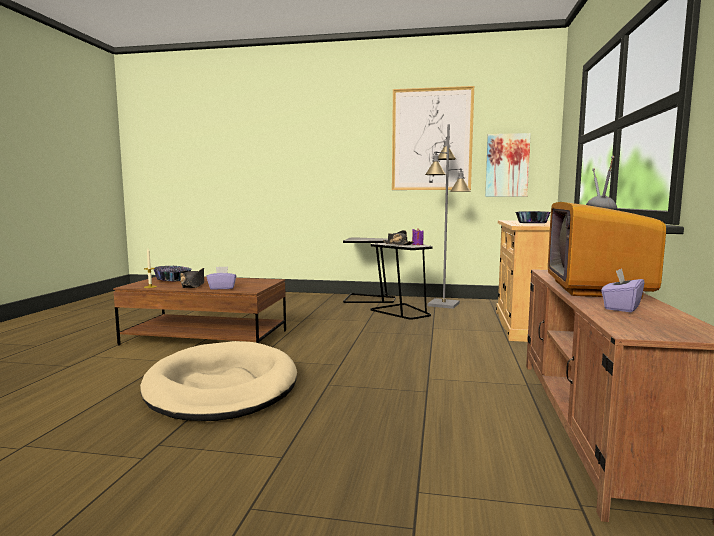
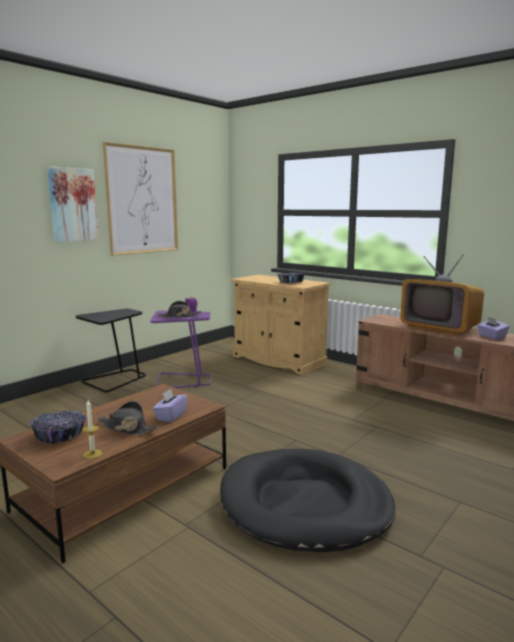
camera: 60 degrees left, 5 degrees up
beige dog bed [140,341,297,421] -> black dog bed [220,449,396,552]
black side table [370,243,433,320] -> purple side table [150,310,212,388]
grey floor lamp [425,124,471,309] -> none
picture [485,133,531,197] -> picture moved to [47,166,99,242]

